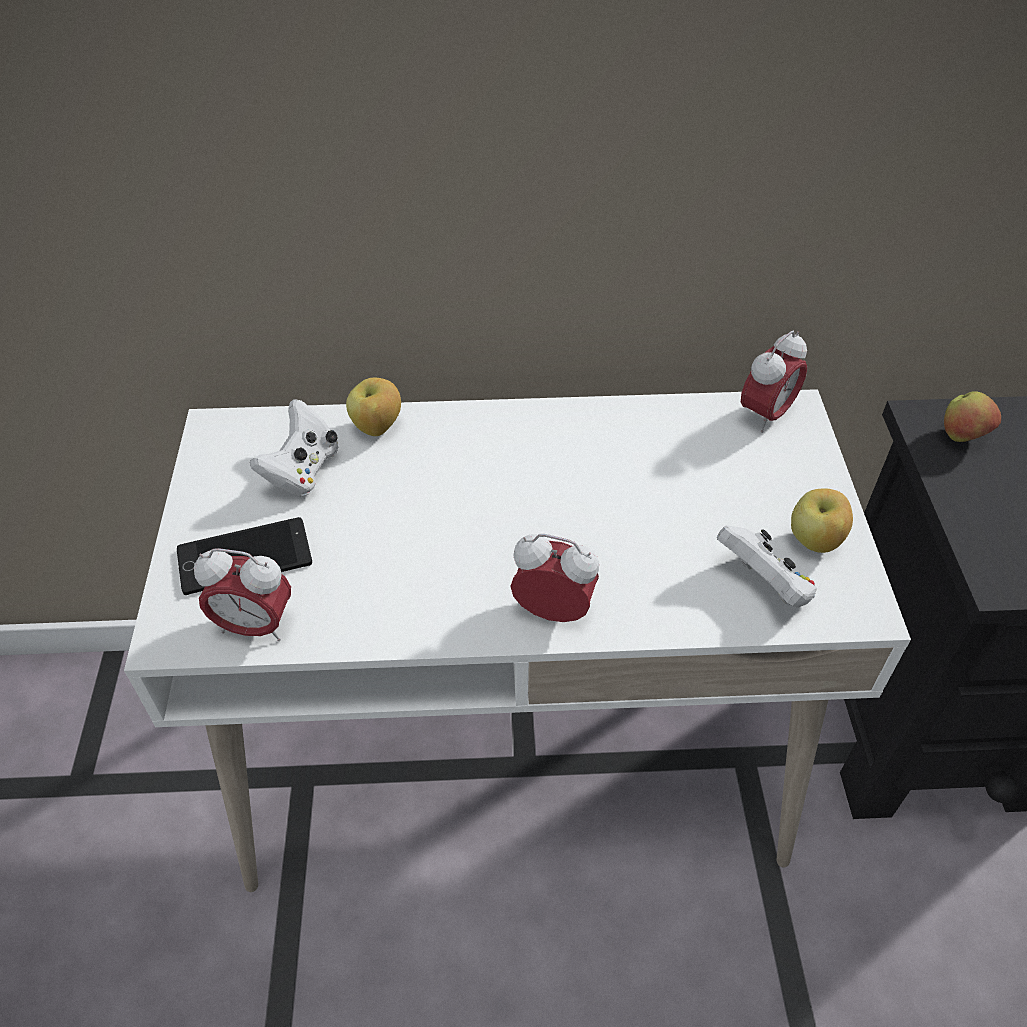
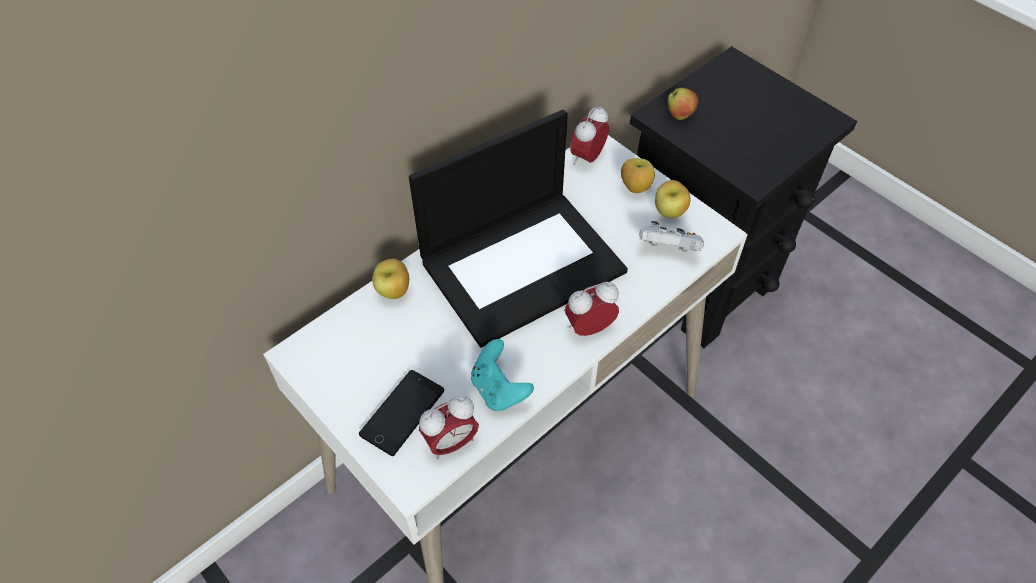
camera: 40 degrees left, 5 degrees up
white game controller [250,399,338,496] -> none
alarm clock [741,331,807,433] -> alarm clock turned 150 degrees counterclockwise [570,106,609,165]
none -> laptop [409,109,628,348]
none -> turquoise game controller [471,339,534,411]
none -> apple [621,158,655,193]

